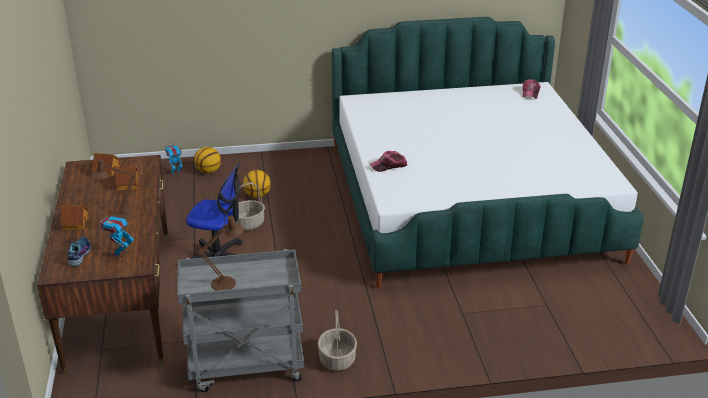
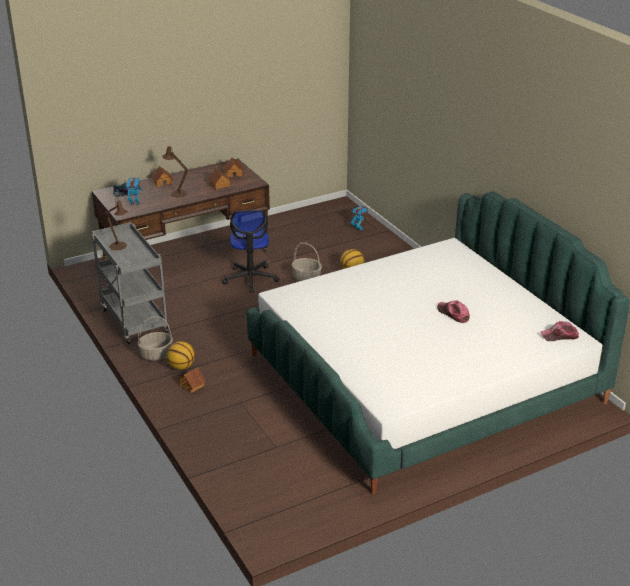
camera: 70 degrees right, 0 degrees up
basketball [194,147,221,173] -> basketball moved to [167,341,195,370]
cap [370,151,407,172] -> cap moved to [437,300,470,323]
none -> toy house [177,368,206,393]

